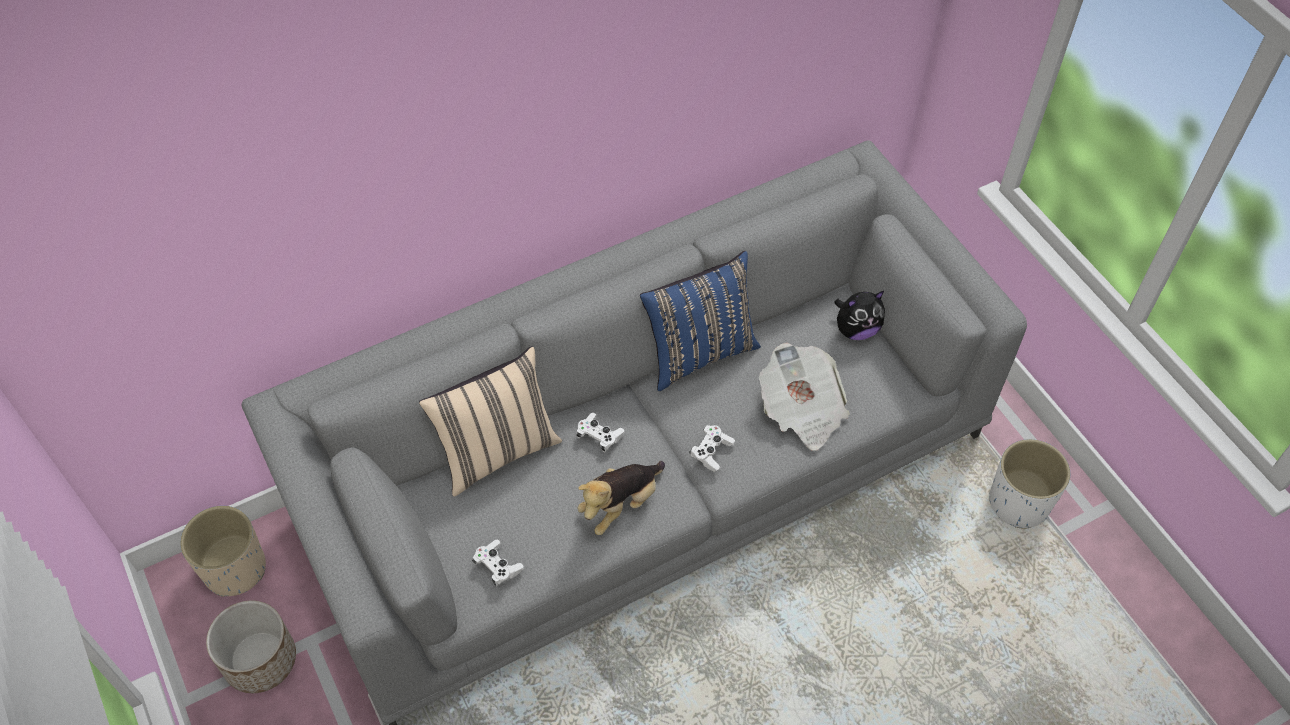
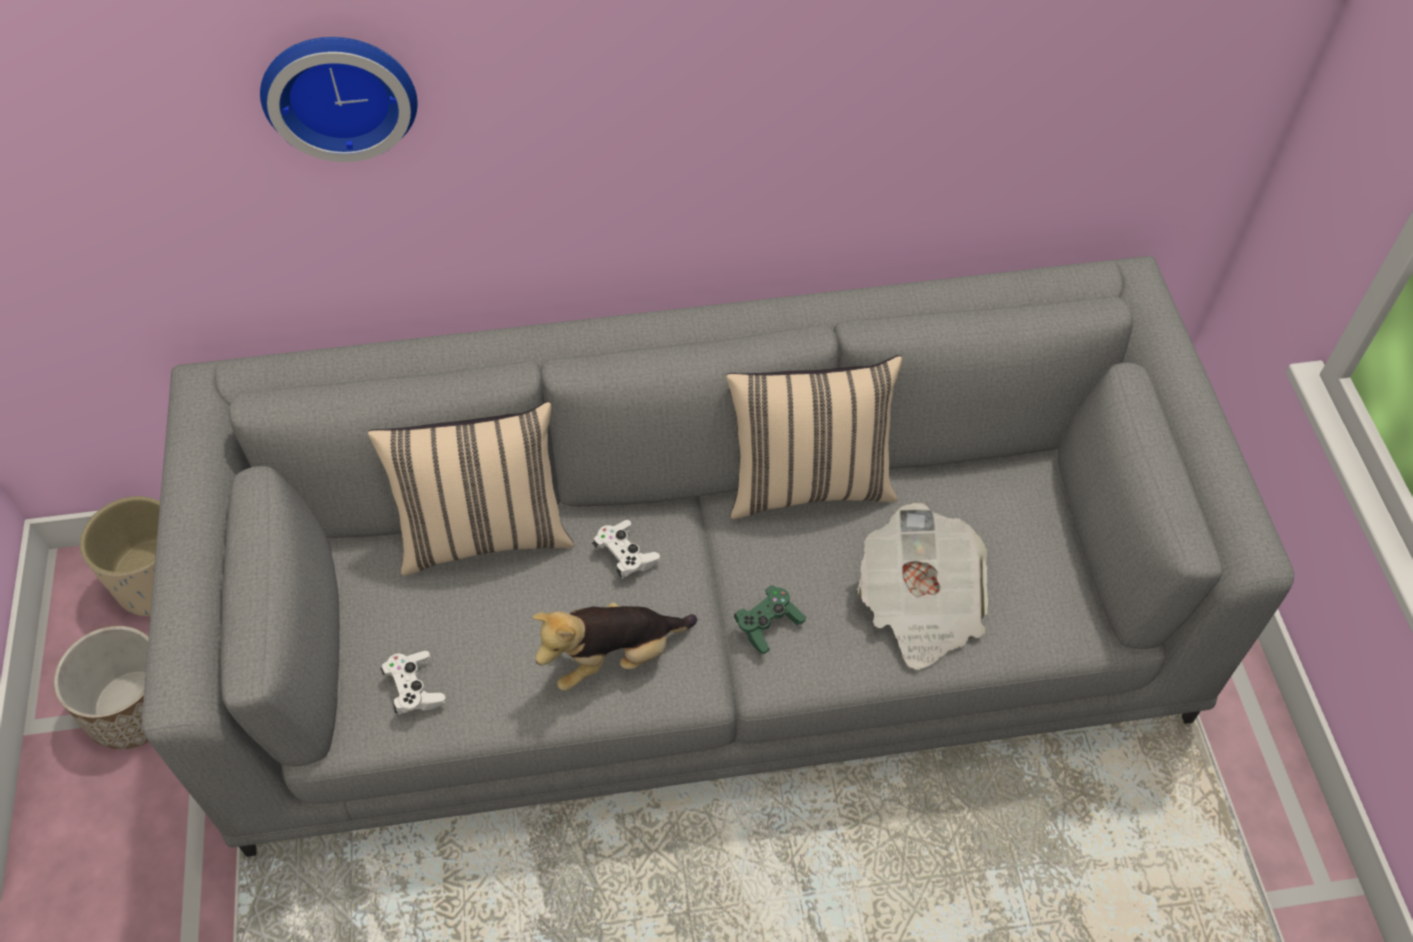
camera: 20 degrees right, 0 degrees up
blue pillow [640,251,761,391] -> beige pillow [726,355,902,519]
white game controller [690,425,735,472] -> green game controller [734,585,806,654]
plush toy [834,291,885,340] -> none
white planter [989,439,1070,529] -> none
none -> wall clock [260,37,418,162]

